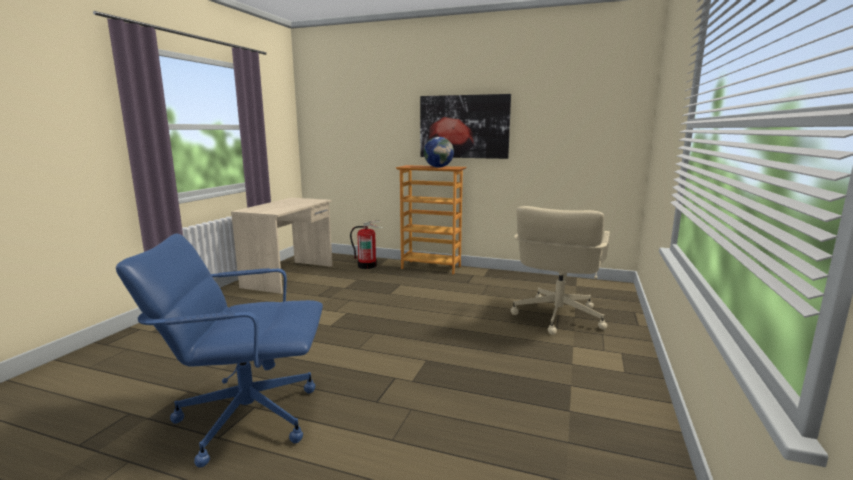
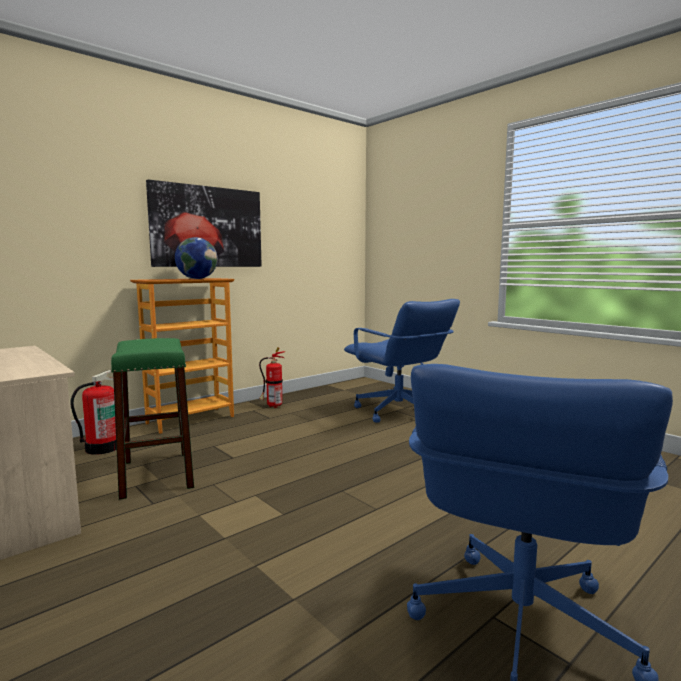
camera: 60 degrees left, 5 degrees down
beige office chair [511,206,610,335] -> blue office chair [344,299,460,423]
none -> green stool [111,338,194,500]
none -> fire extinguisher [259,348,285,408]

